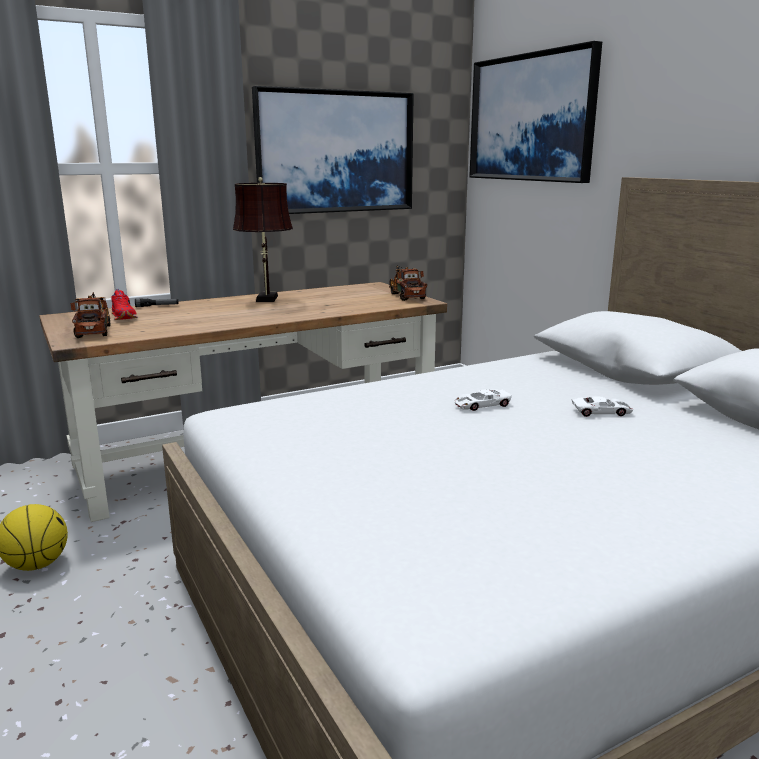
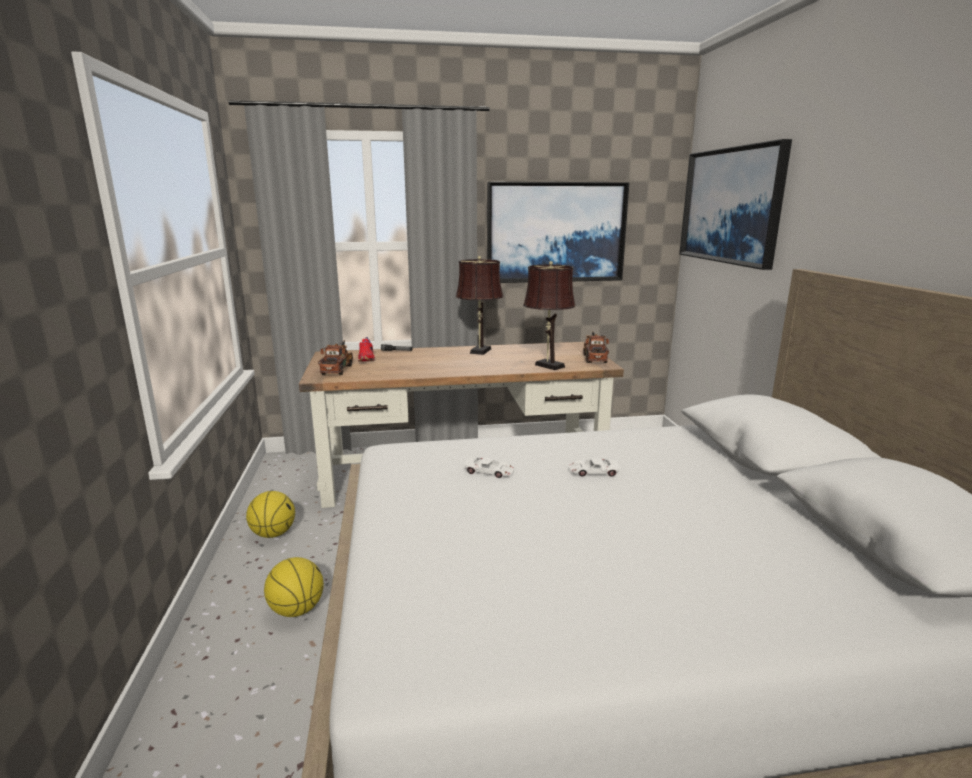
camera: 20 degrees right, 0 degrees up
white toy car [572,396,633,417] -> white toy car moved to [464,457,514,478]
none -> basketball [264,557,324,617]
none -> brown table lamp [523,261,576,370]

